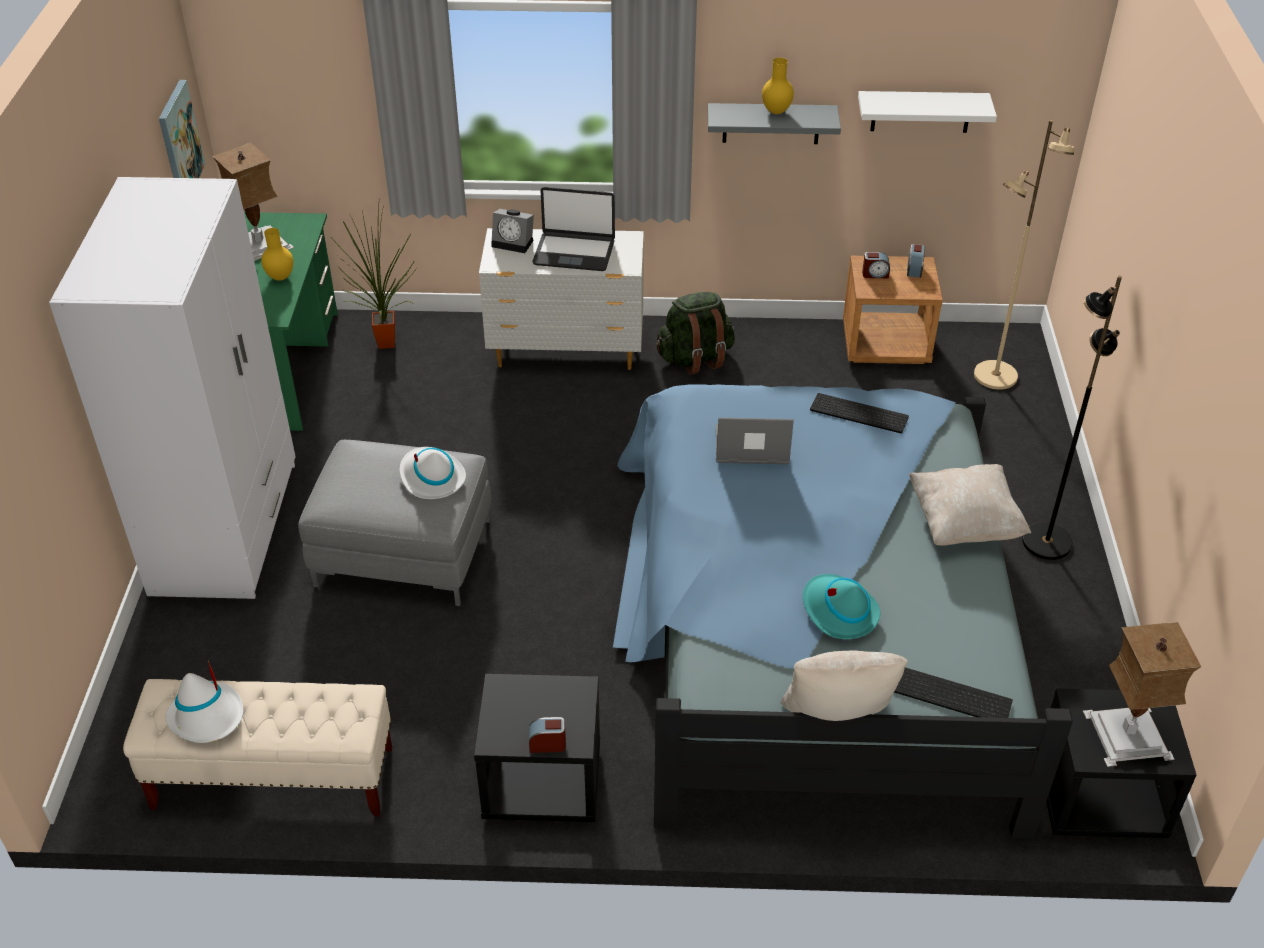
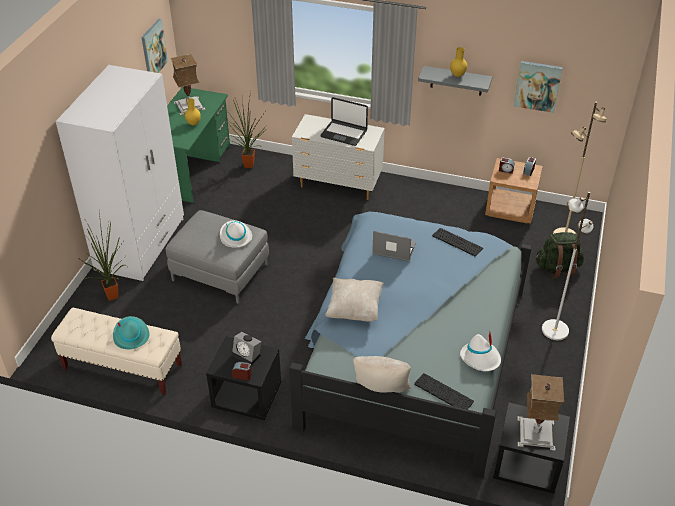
camera: 15 degrees right, 0 degrees up
white hat [166,661,243,743] -> white hat moved to [460,333,501,371]
alarm clock [491,209,534,253] -> alarm clock moved to [232,332,261,366]
green backpack [656,292,735,375] -> green backpack moved to [536,232,584,279]
turquoise hat [803,574,880,639] -> turquoise hat moved to [113,316,150,349]
white shelf [858,91,997,133] -> picture [514,61,563,113]
beige pillow [909,464,1031,546] -> beige pillow moved to [325,277,384,322]
black floor lamp [1022,276,1122,560] -> white floor lamp [542,192,593,340]
none -> potted plant [77,212,127,301]

